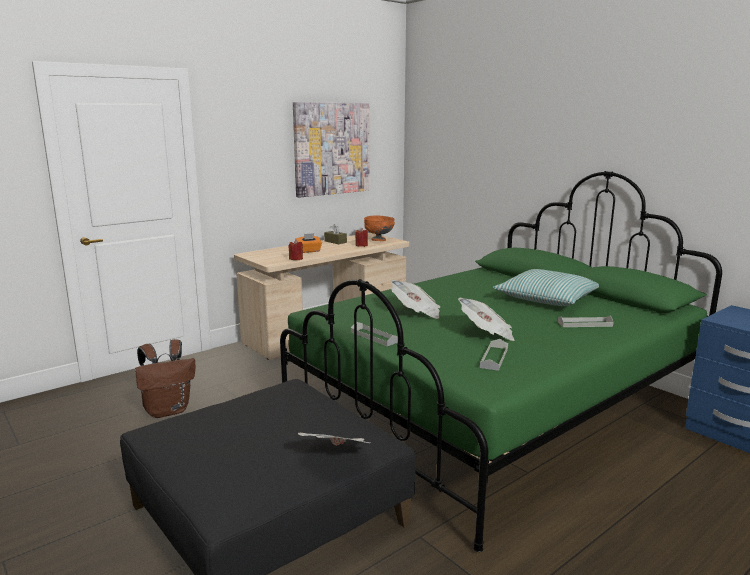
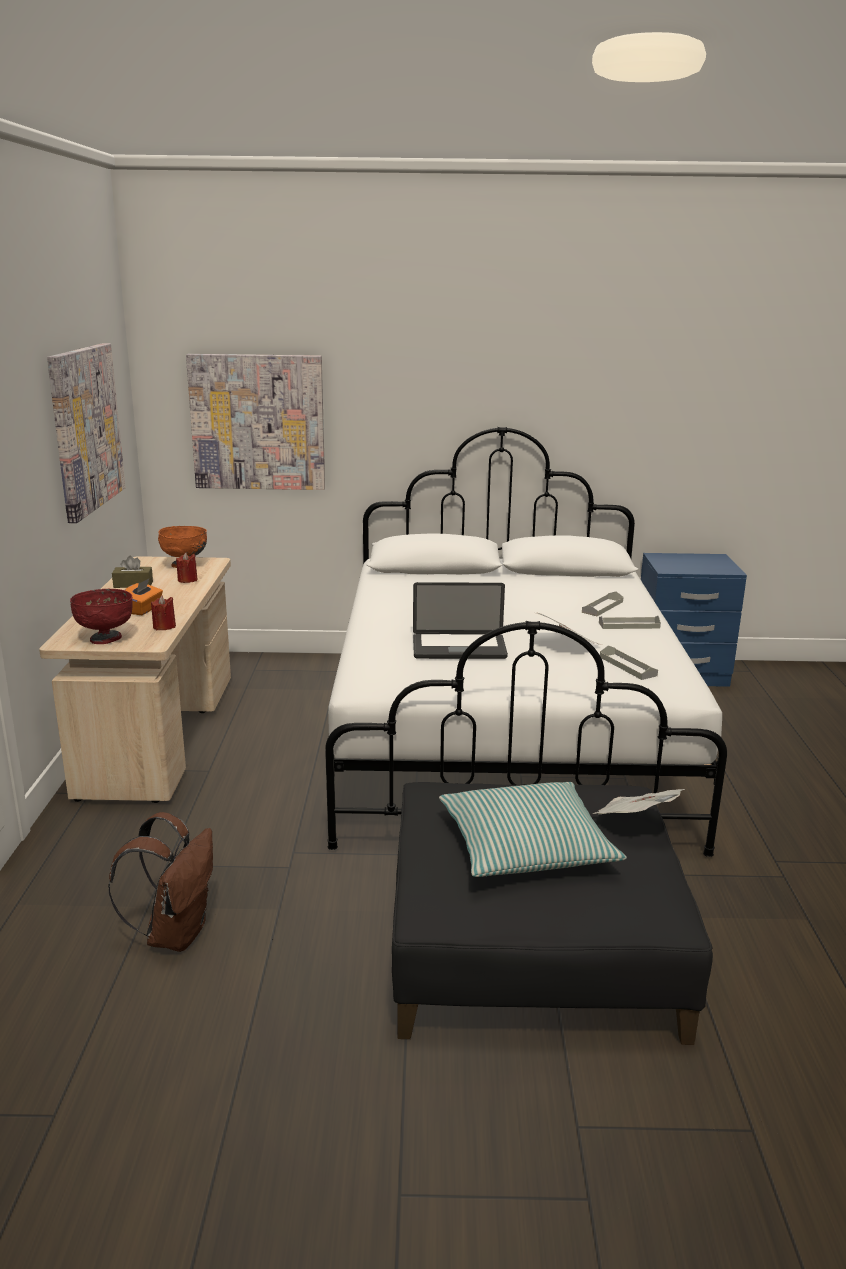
camera: 50 degrees left, 5 degrees up
green bed [280,171,722,552] -> white bed [325,427,727,857]
grey tray [351,322,398,346] -> grey tray moved to [599,616,661,629]
newspaper [391,280,440,319] -> laptop [413,582,508,659]
pillow [493,269,599,306] -> pillow moved to [439,782,627,877]
none -> red bowl [70,589,133,644]
none -> picture [186,354,325,490]

